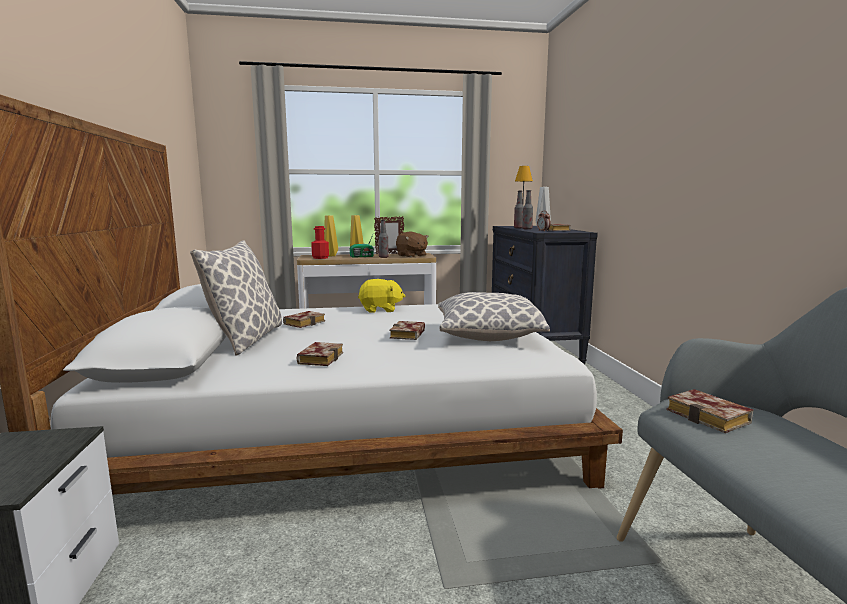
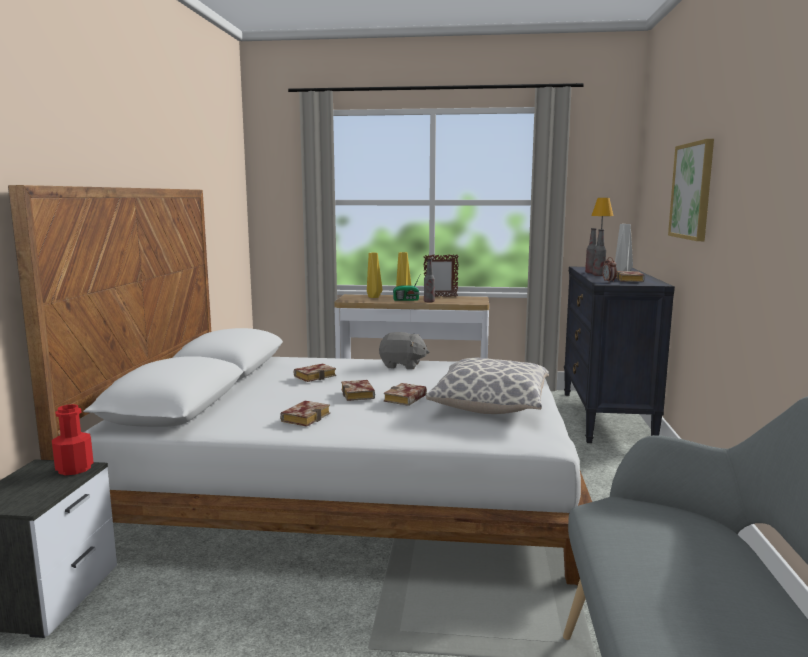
camera: 15 degrees right, 0 degrees up
pillow [190,241,282,356] -> none
red bottle [311,226,329,259] -> red bottle moved to [52,404,94,475]
yellow plush toy [358,279,405,313] -> grey plush toy [379,332,429,369]
brown plush toy [396,232,429,257] -> none
book [666,389,753,433] -> book moved to [341,380,375,401]
none -> picture [668,139,714,241]

